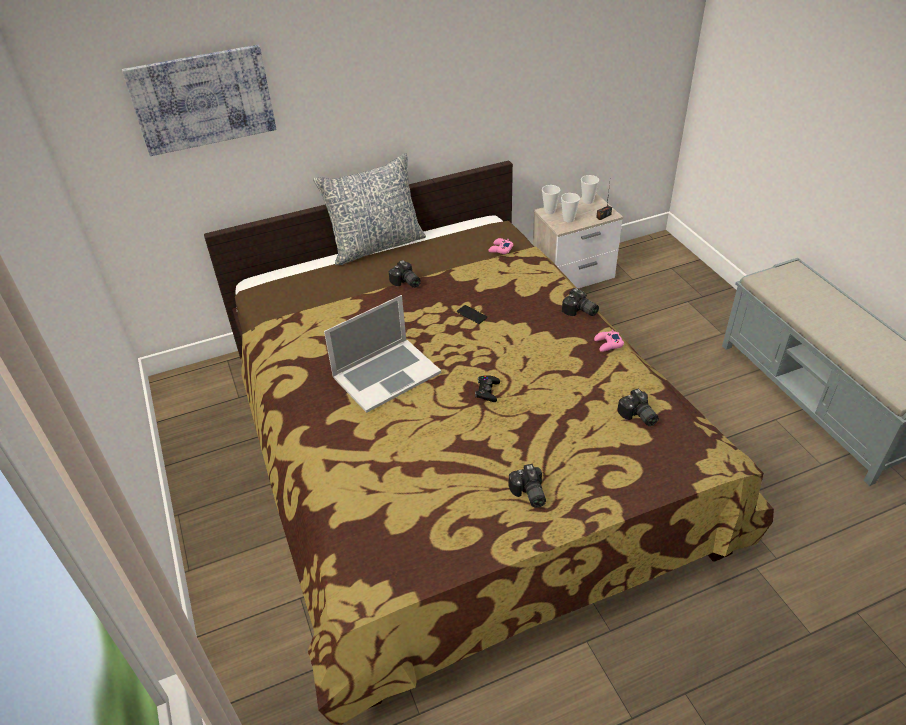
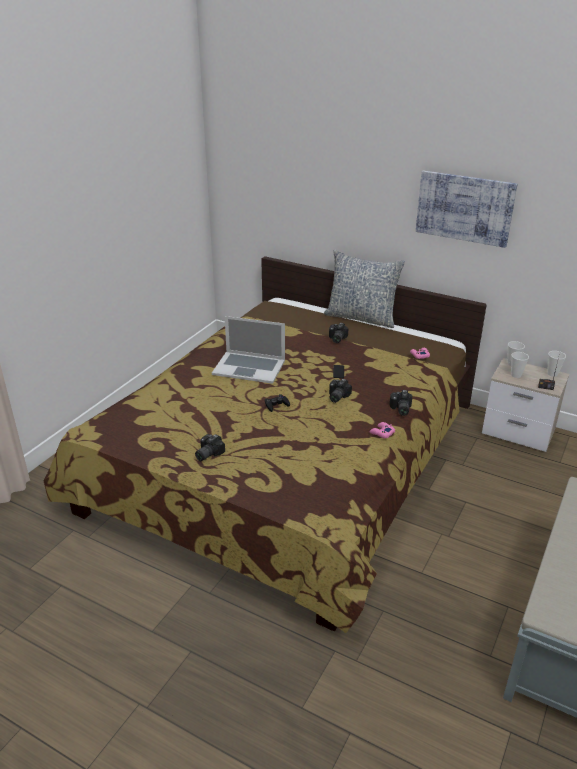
camera: 50 degrees right, 10 degrees down
picture [122,45,277,156] -> picture moved to [416,170,517,248]
camera [617,389,659,426] -> camera moved to [329,379,352,403]

